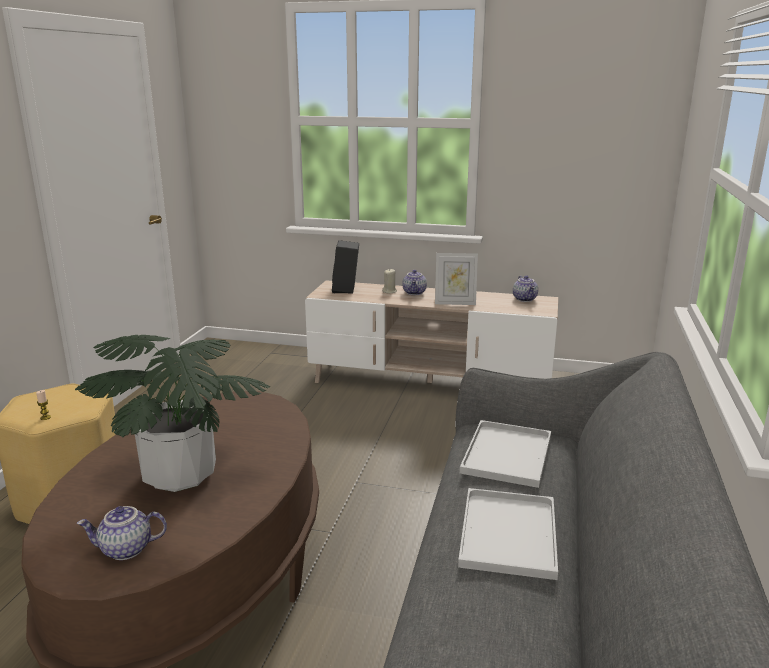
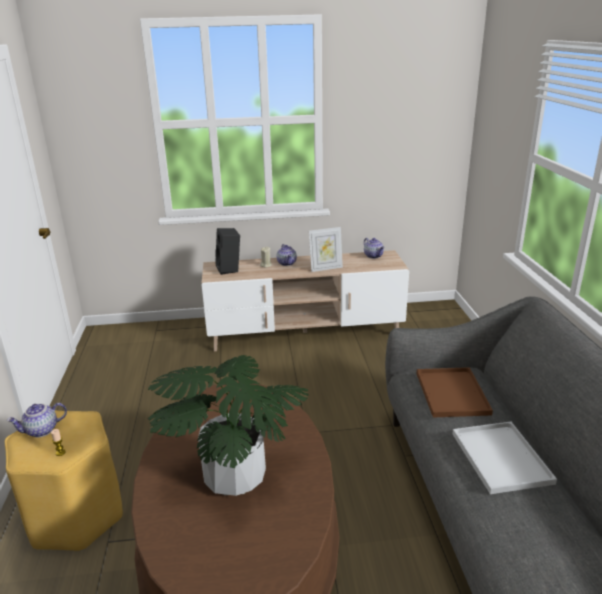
camera: 20 degrees left, 5 degrees up
teapot [77,506,167,560] -> teapot moved to [7,403,67,437]
white tray [460,420,551,488] -> brown tray [416,367,493,418]

